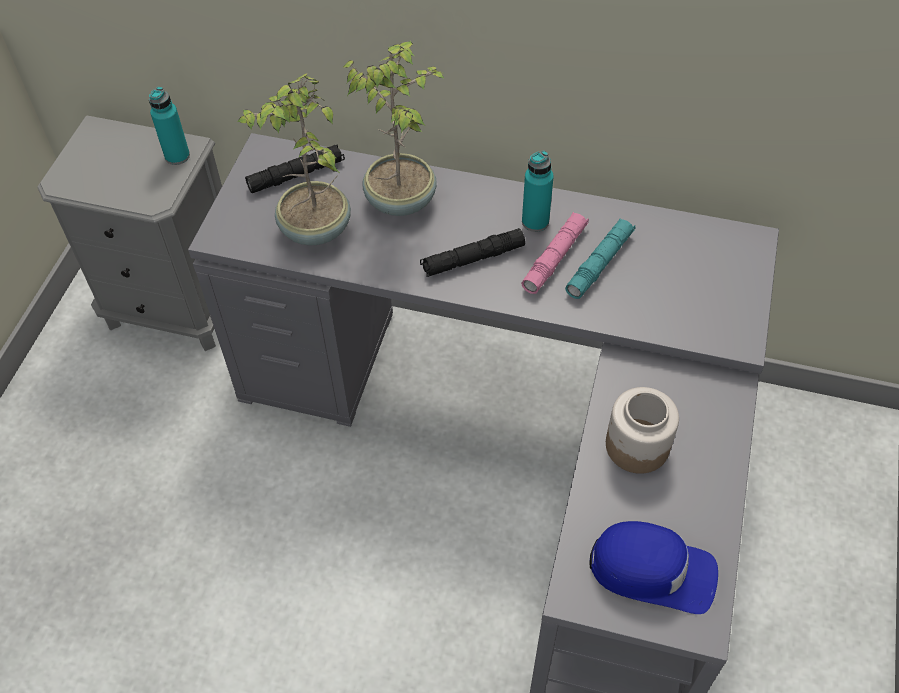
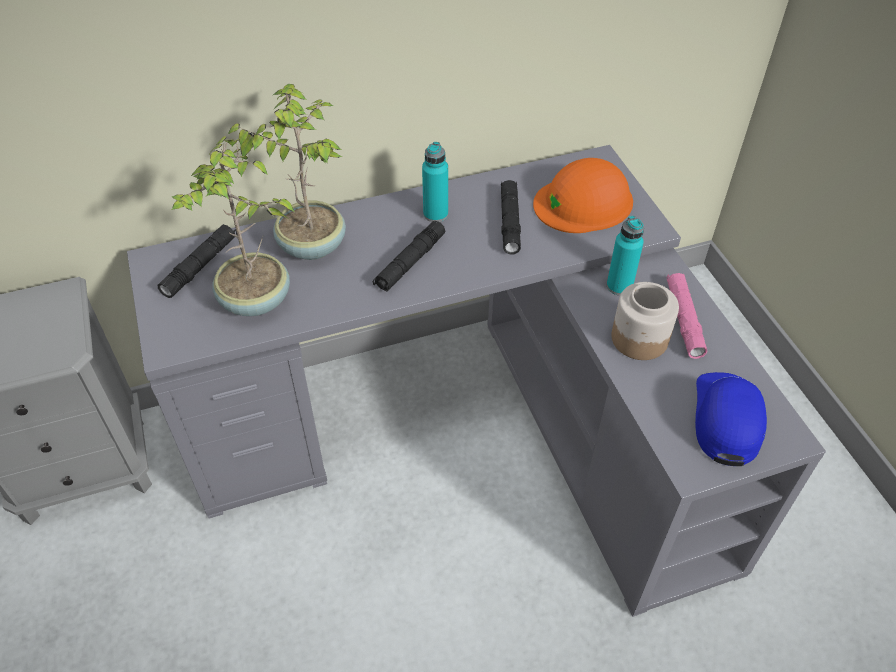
camera: 35 degrees left, 5 degrees down
turquoise bottle [149,87,190,165] -> turquoise bottle moved to [607,216,644,295]
pink flashlight [521,212,589,294] -> pink flashlight moved to [667,273,707,359]
turquoise flashlight [565,218,635,299] -> black flashlight [501,180,521,255]
blue cap [589,521,718,614] -> blue cap turned 60 degrees counterclockwise [695,372,767,466]
none -> orange hard hat [533,158,633,233]

